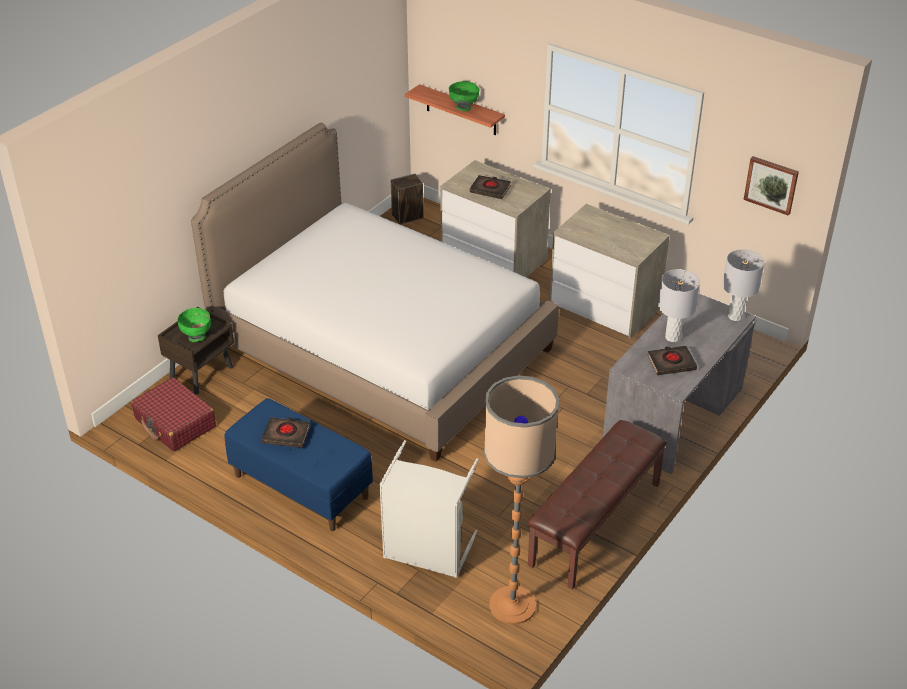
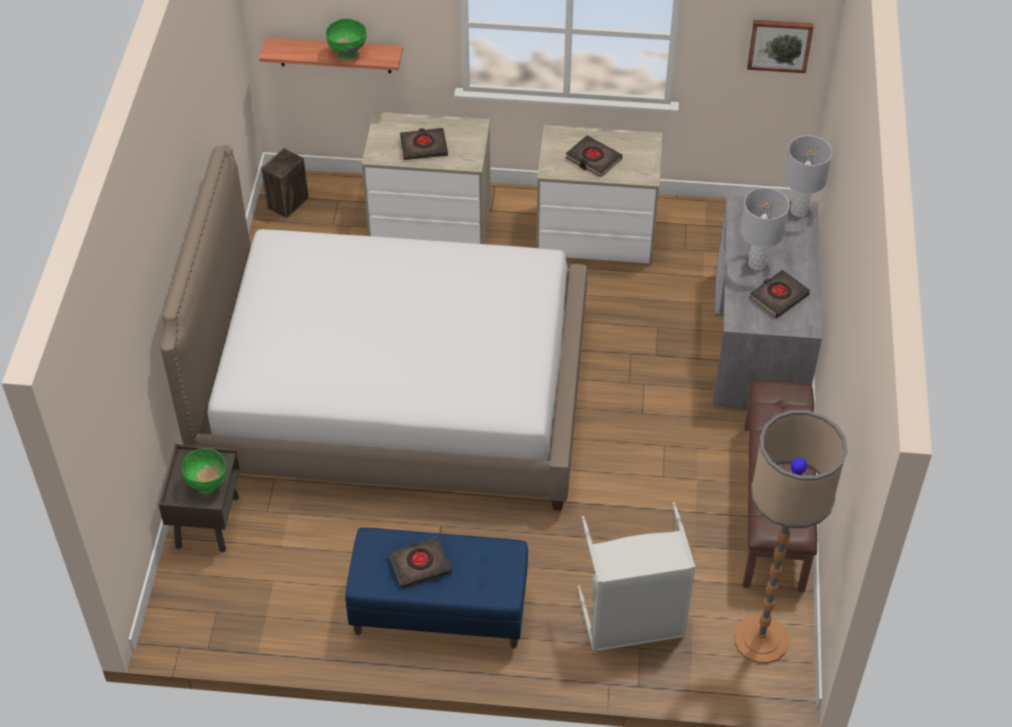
camera: 30 degrees left, 10 degrees up
red suitcase [131,377,216,451] -> none
none -> black book [566,135,622,177]

